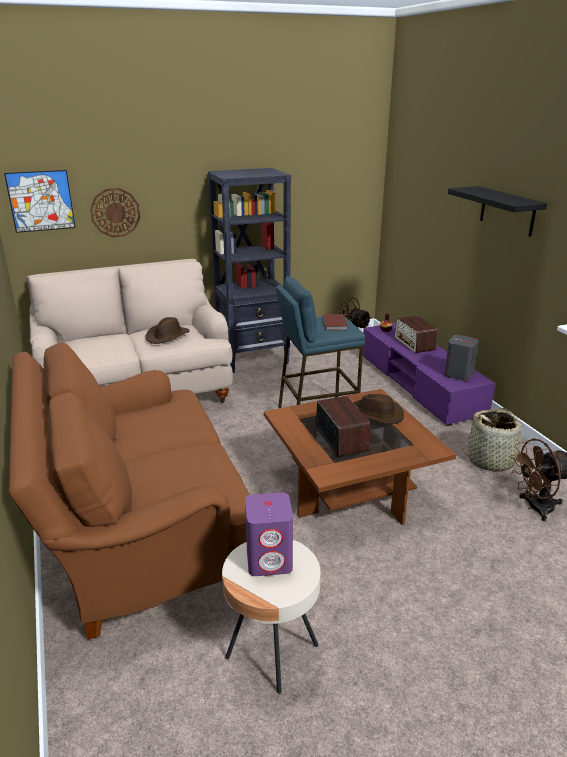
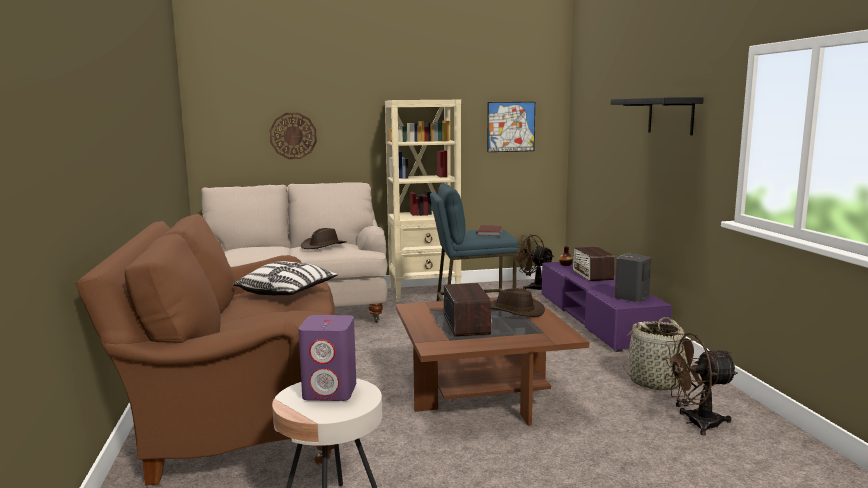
camera: 10 degrees right, 15 degrees down
picture [4,170,76,233] -> picture moved to [487,102,535,152]
black bookcase [208,168,291,373] -> beige bookcase [385,100,461,302]
none -> pillow [233,261,338,295]

